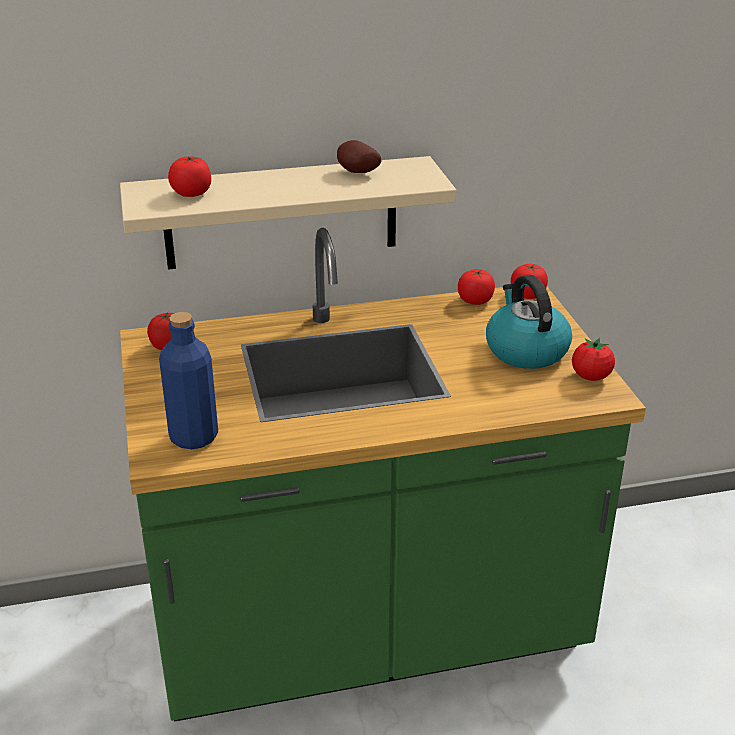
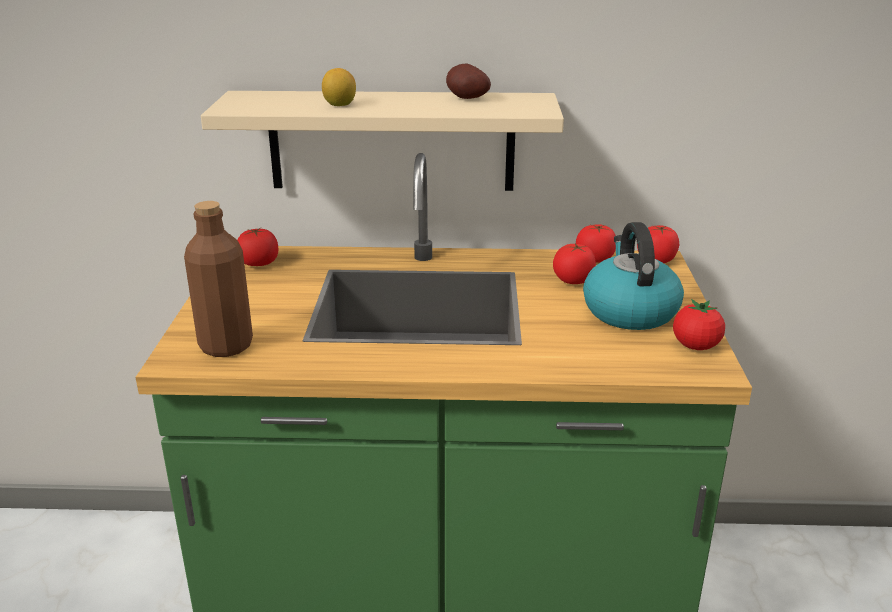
camera: 15 degrees right, 5 degrees down
blue bottle [159,312,218,449] -> brown bottle [184,201,253,357]
tomato [168,156,211,197] -> tomato moved to [553,244,596,284]
none -> lemon [322,68,356,106]

